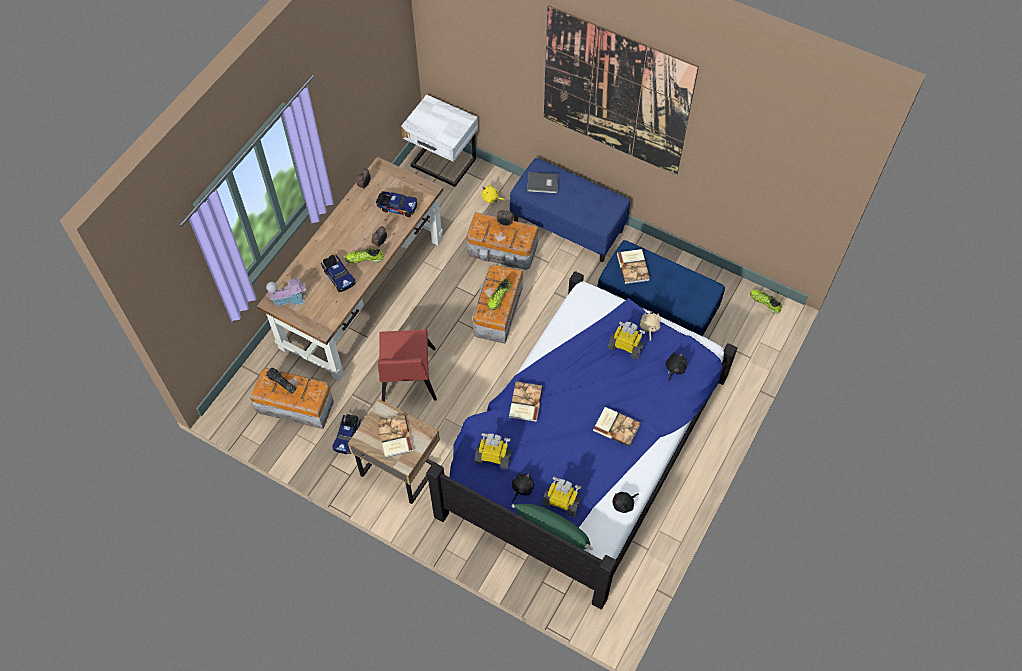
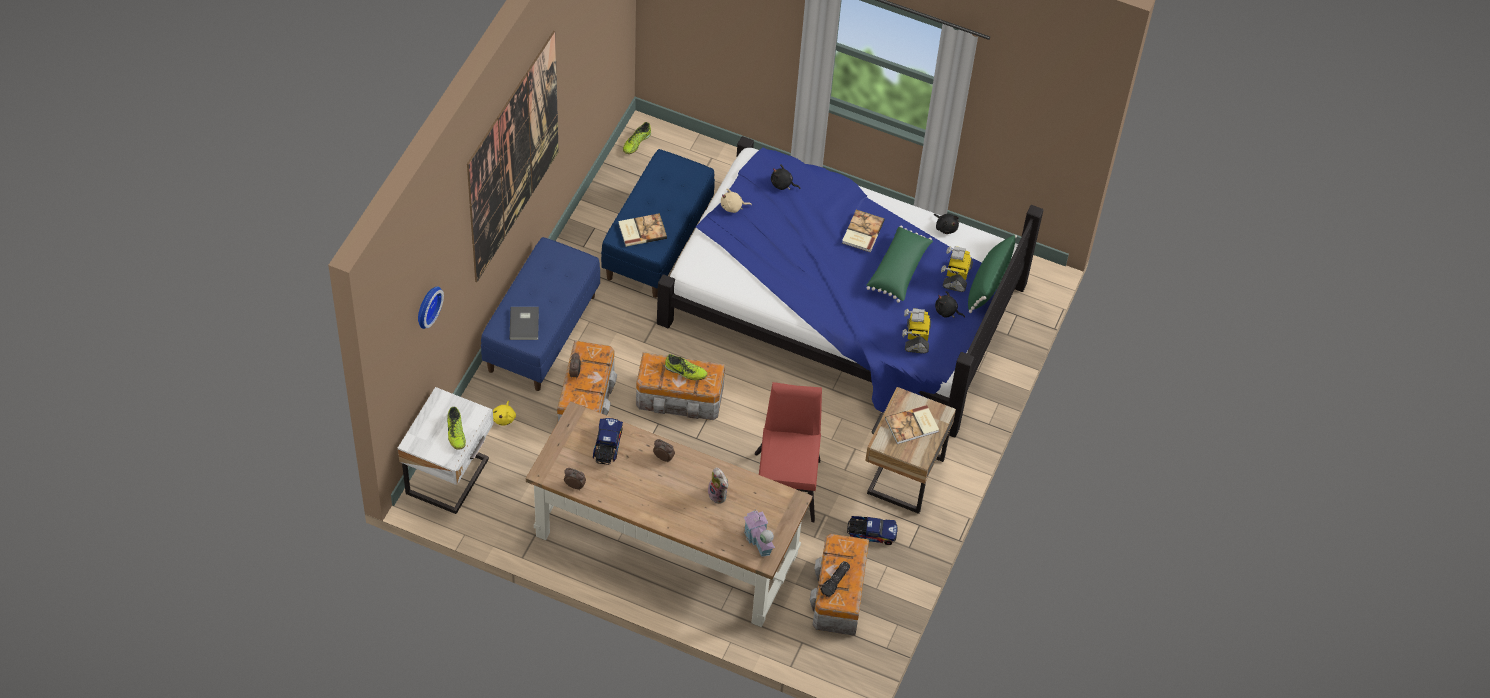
camera: 100 degrees left, 5 degrees down
toy truck [321,255,356,293] -> plush toy [708,467,728,504]
shoe [345,248,384,263] -> shoe moved to [447,407,466,450]
red chair [378,330,437,401] -> red chair turned 75 degrees counterclockwise [755,382,822,522]
book [509,382,543,422] -> none
toy robot [608,322,646,360] -> none
none -> wall clock [418,286,444,329]
none -> green pillow [867,226,933,303]

